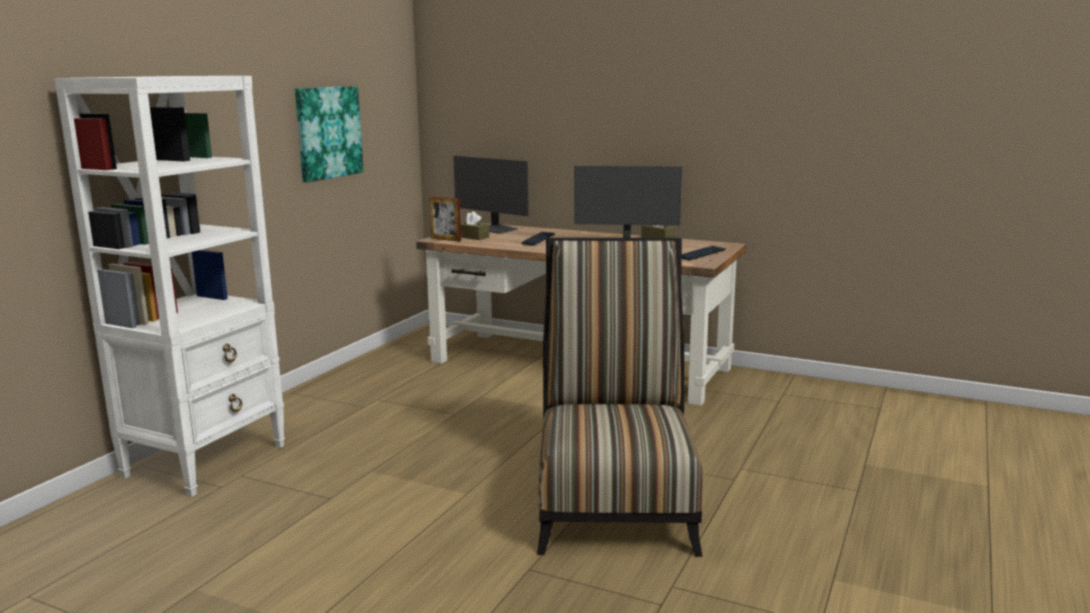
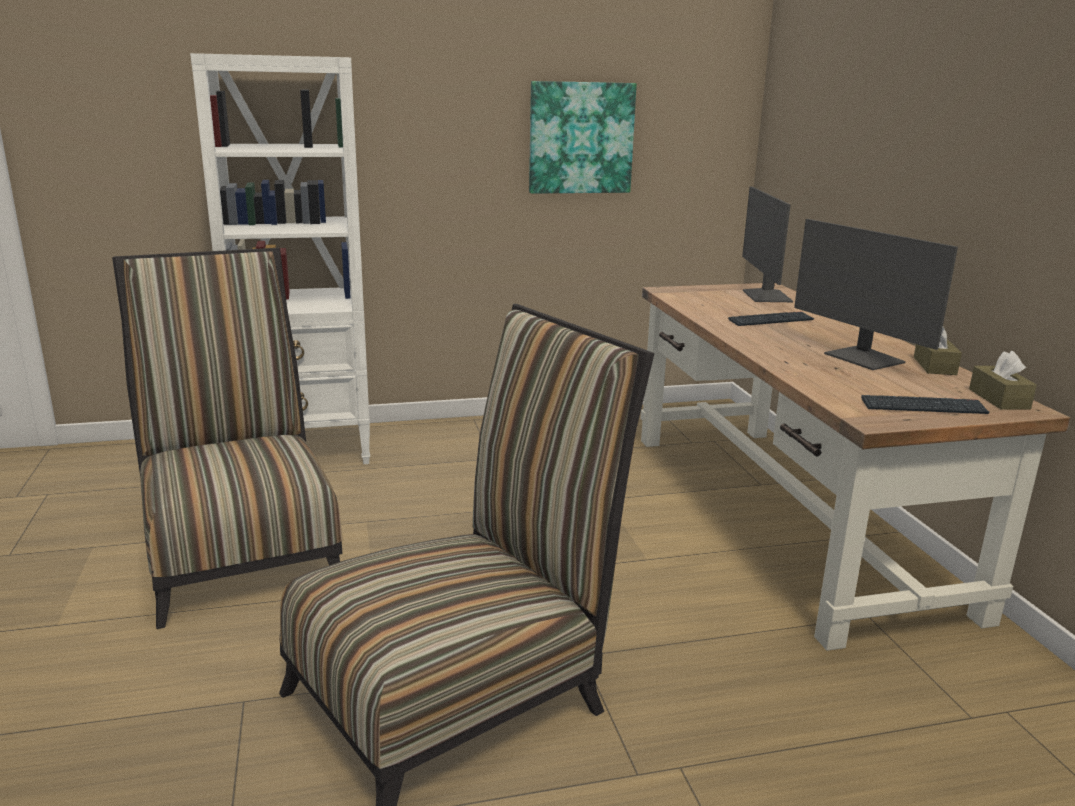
camera: 50 degrees right, 5 degrees up
picture frame [429,197,461,241] -> none
brown tissue box [461,211,489,240] -> brown tissue box moved to [969,351,1037,410]
none -> chair [112,248,343,629]

